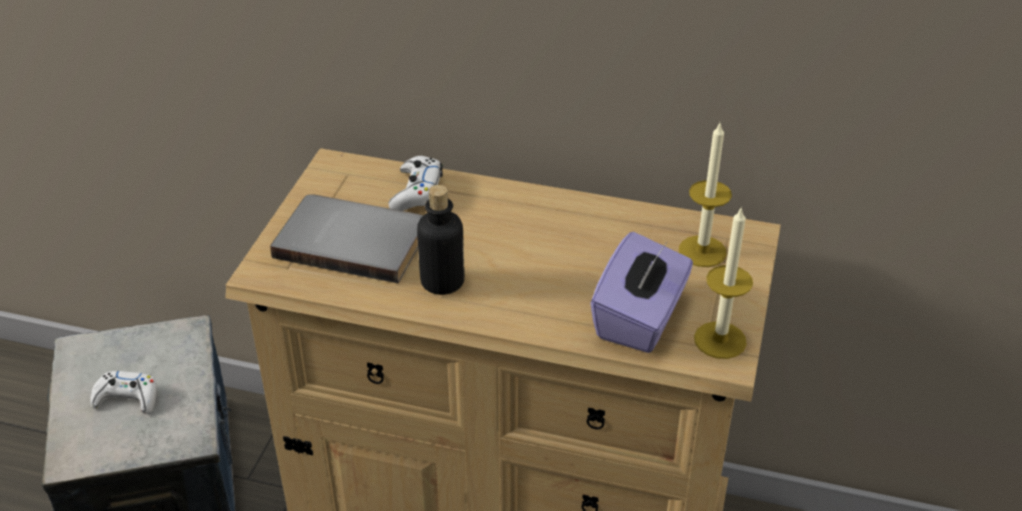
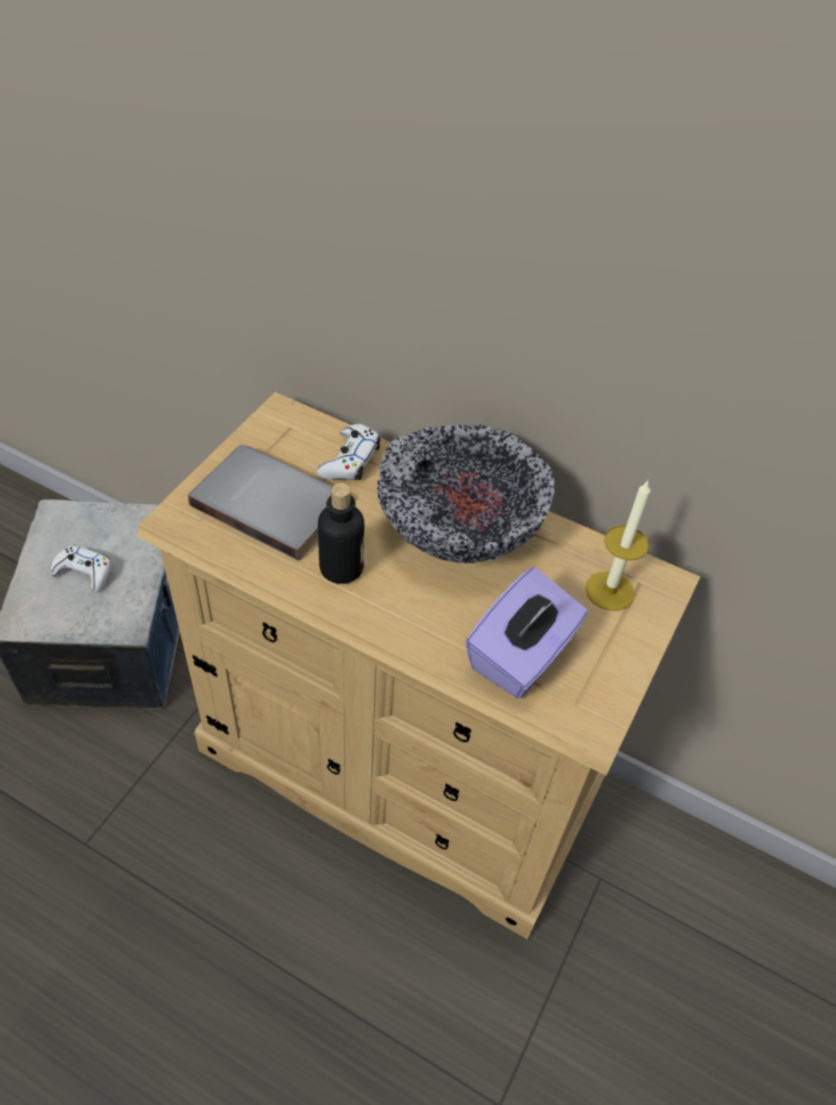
camera: 10 degrees right, 10 degrees up
candle [694,206,753,359] -> none
none -> bowl [377,425,555,563]

